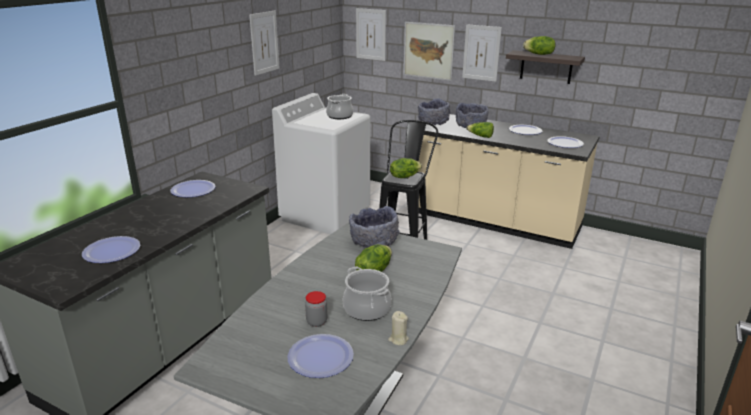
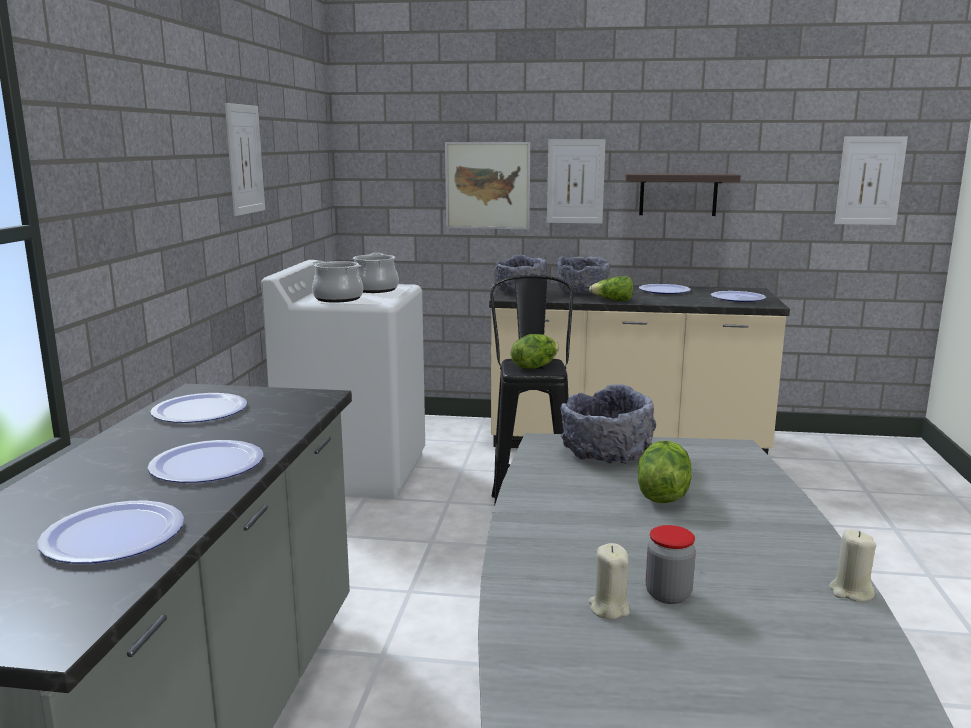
camera: 20 degrees left, 10 degrees down
plate [288,334,354,378] -> plate moved to [148,440,263,483]
cooking pot [343,267,392,321] -> cooking pot moved to [312,261,363,303]
picture [356,8,386,61] -> picture moved to [835,136,908,225]
lettuce [523,36,555,55] -> none
none -> beige candle [589,543,630,619]

